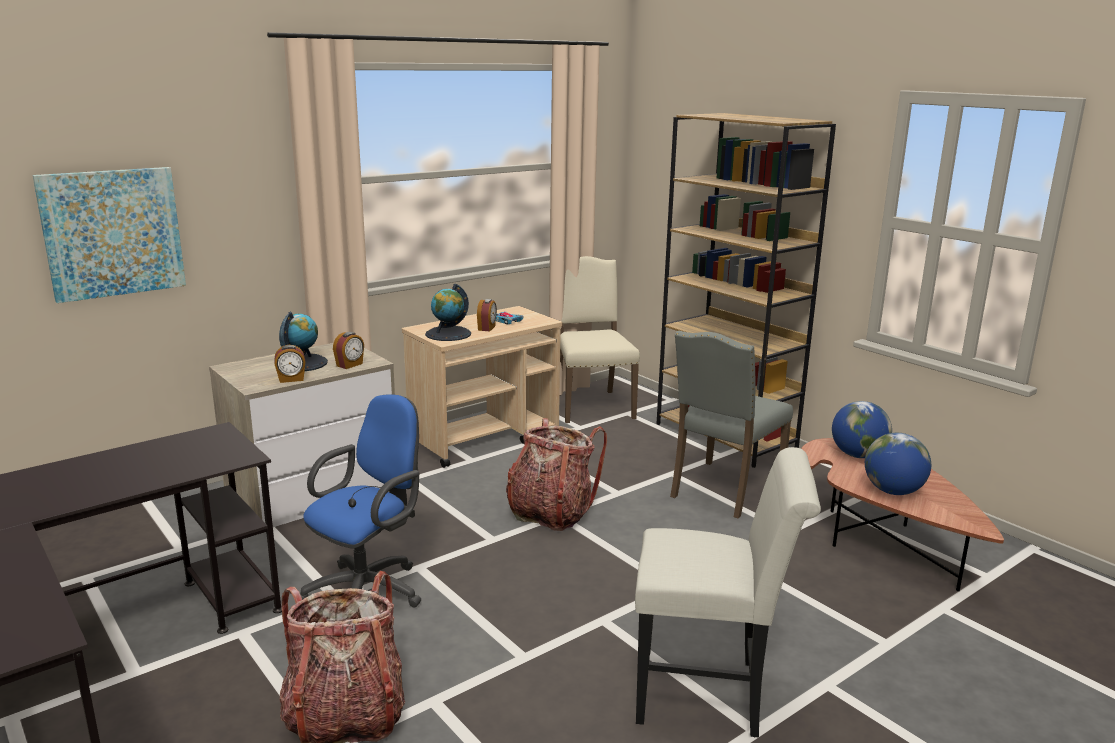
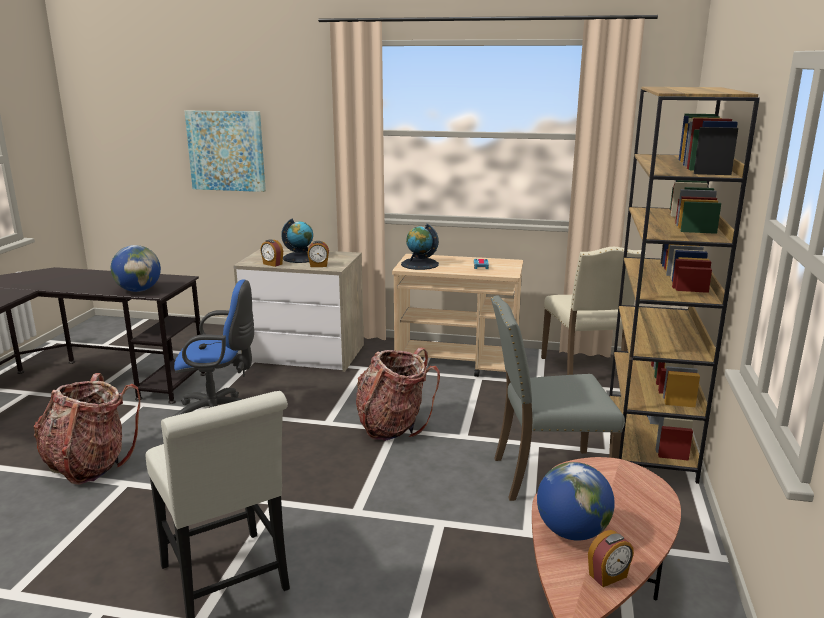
camera: 50 degrees right, 0 degrees up
alarm clock [477,299,497,331] -> alarm clock moved to [588,530,634,587]
beige chair [560,256,640,423] -> beige chair turned 135 degrees clockwise [541,247,646,375]
globe [832,401,892,458] -> globe moved to [111,245,161,292]

